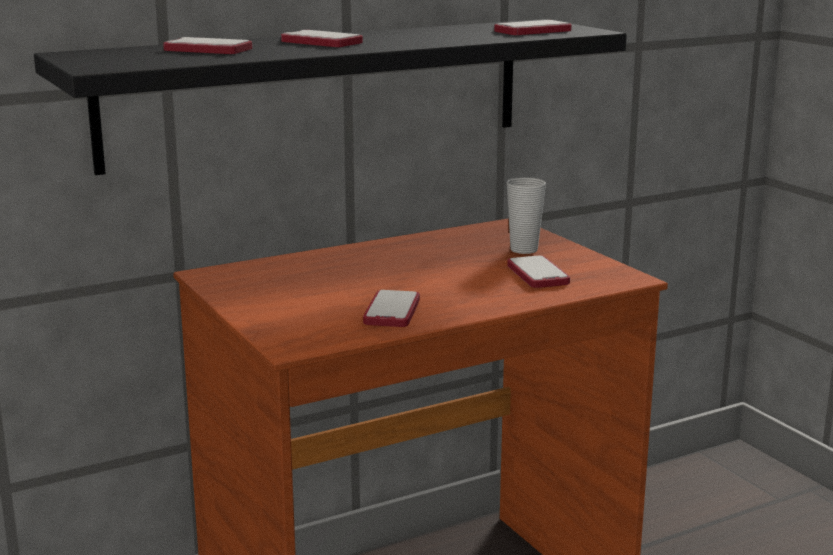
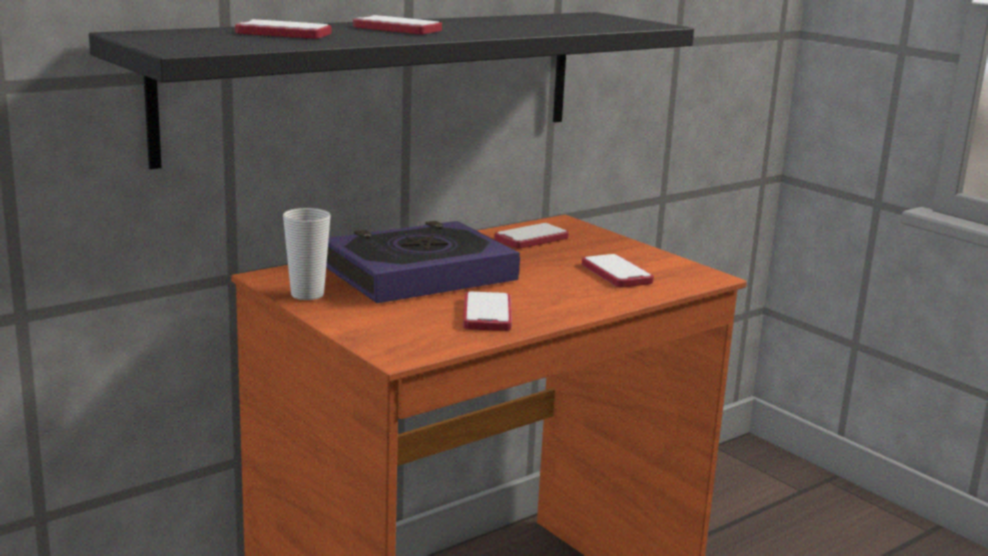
camera: 10 degrees left, 0 degrees up
phone [494,20,572,35] -> phone moved to [494,223,569,249]
cup [507,177,546,254] -> cup moved to [283,208,331,300]
none -> book [326,221,520,303]

